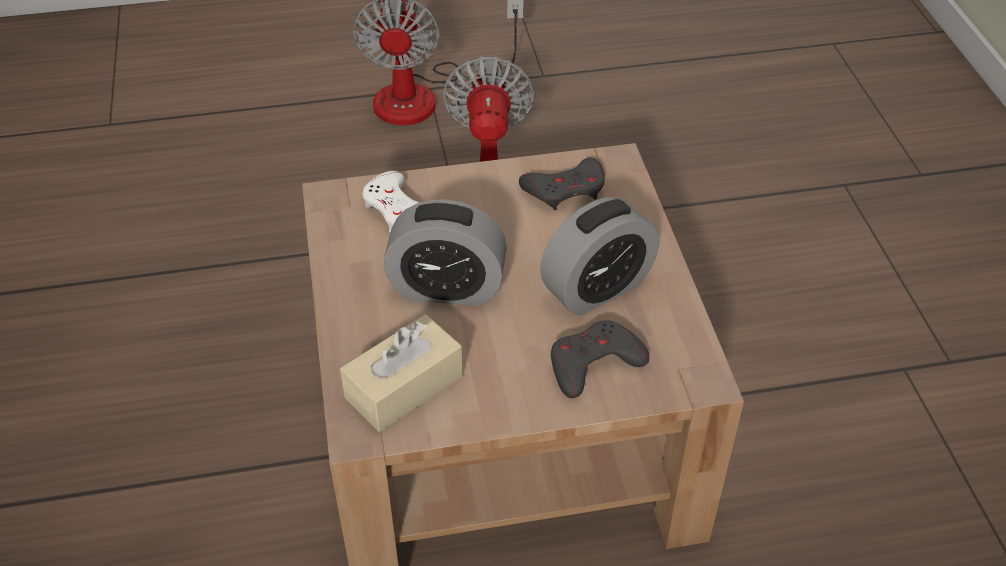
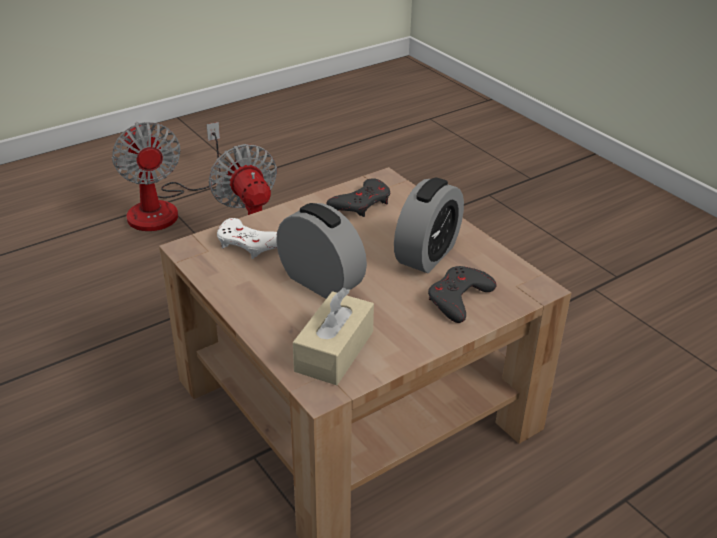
camera: 25 degrees left, 10 degrees down
alarm clock [384,199,507,306] -> alarm clock turned 120 degrees counterclockwise [276,203,367,299]

